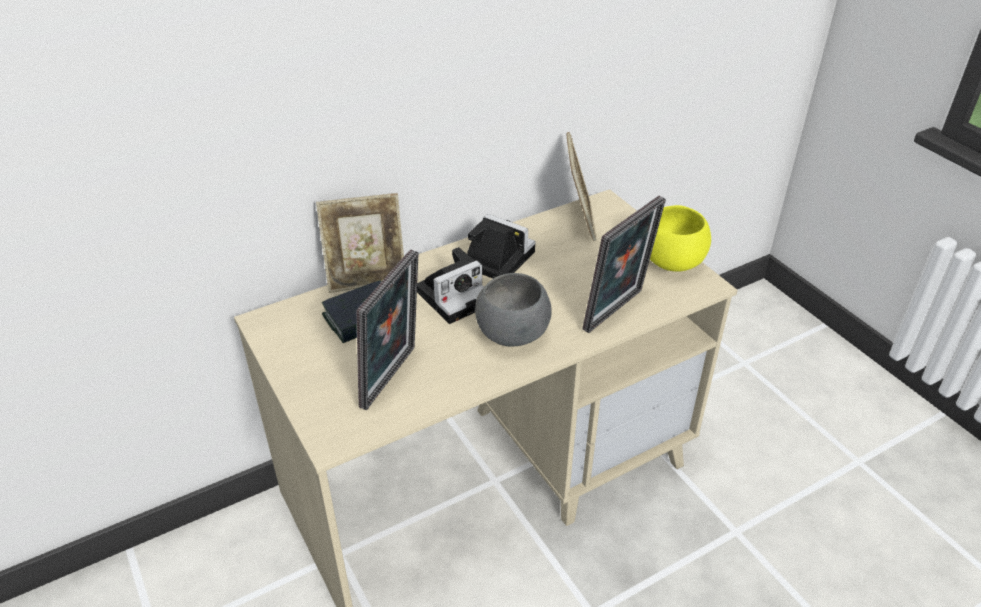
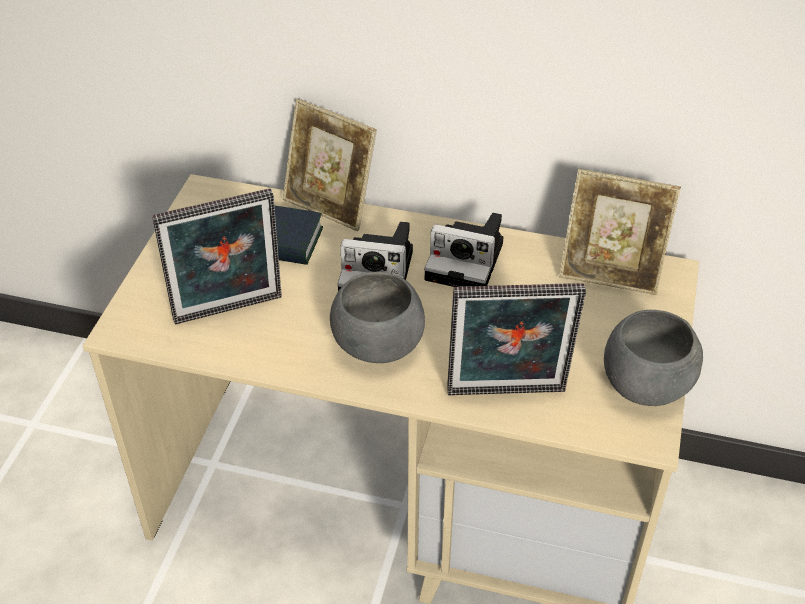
camera: 45 degrees right, 5 degrees up
camera [467,214,536,279] -> camera turned 120 degrees clockwise [424,213,504,287]
picture frame [567,132,597,241] -> picture frame turned 60 degrees clockwise [559,169,681,295]
yellow bowl [650,205,711,272] -> grey bowl [604,310,703,406]

